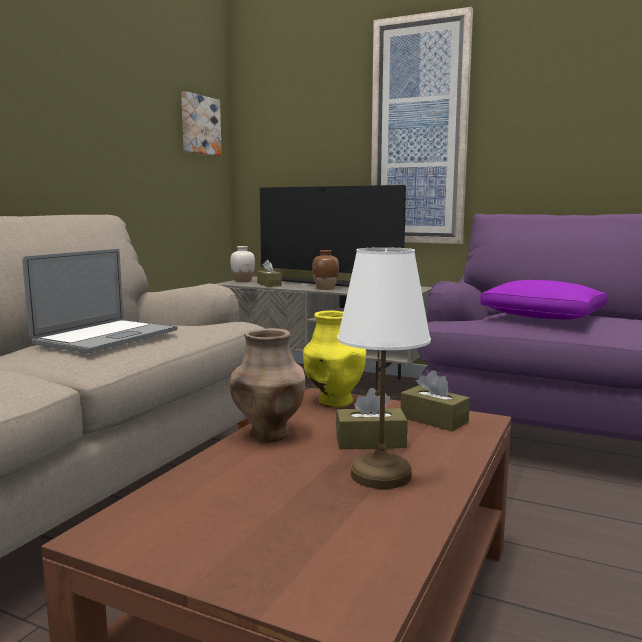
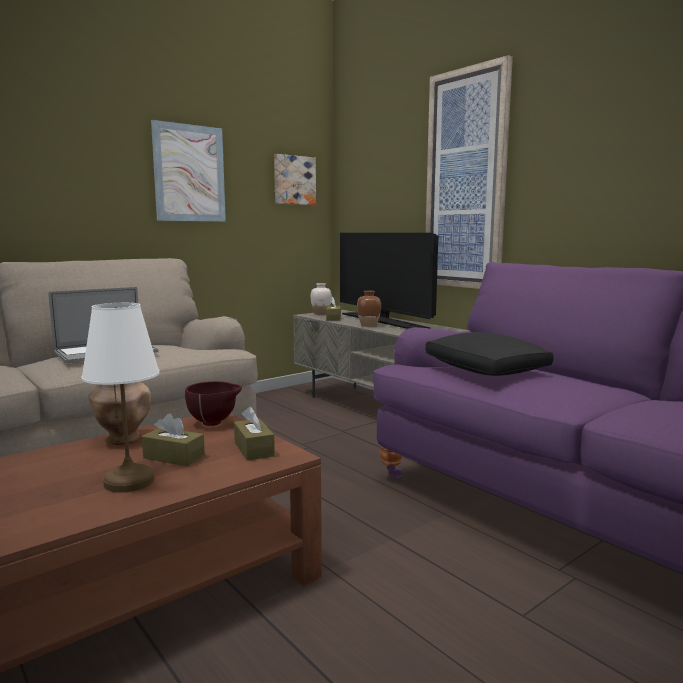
camera: 25 degrees right, 0 degrees up
yellow vase [303,311,366,407] -> brown bowl [185,381,242,426]
purple pillow [480,280,608,320] -> black pillow [425,332,554,376]
none -> picture [151,120,226,222]

